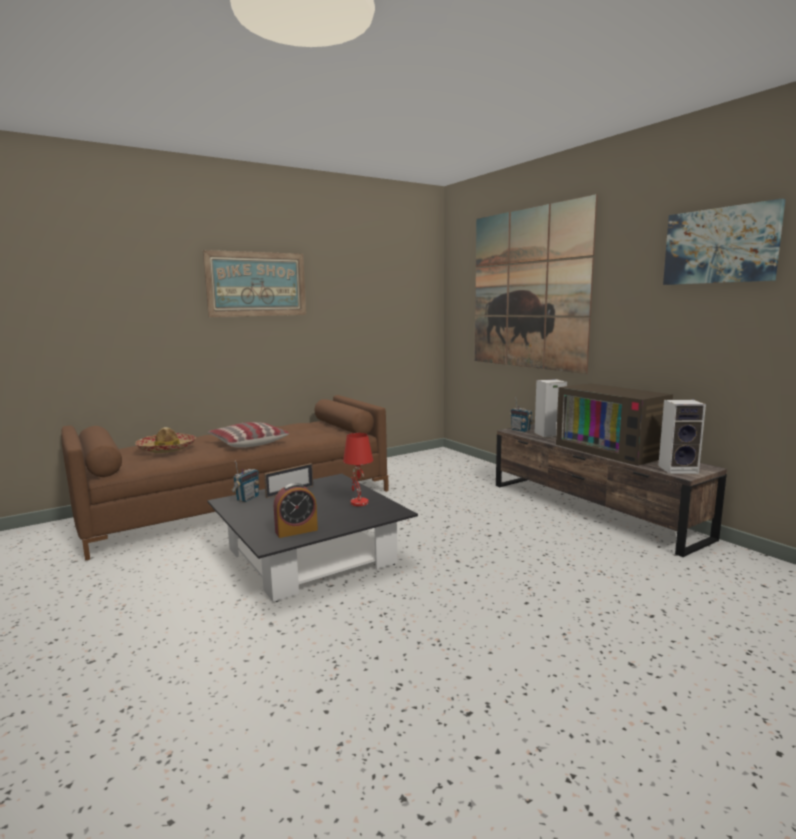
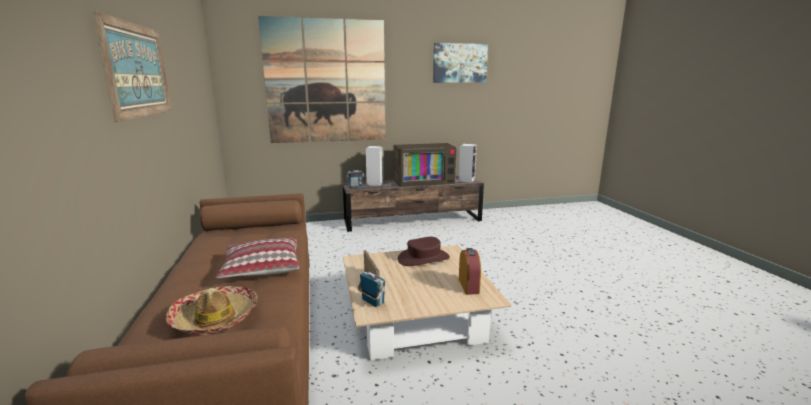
camera: 70 degrees left, 5 degrees up
black coffee table [207,474,418,602] -> beige coffee table [343,245,512,360]
red table lamp [343,433,373,506] -> brown hat [398,237,450,266]

